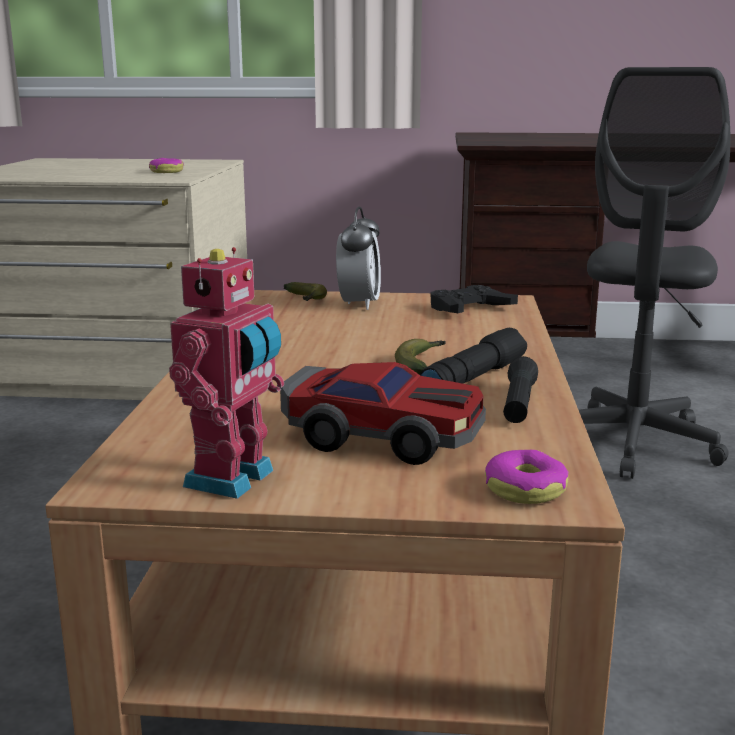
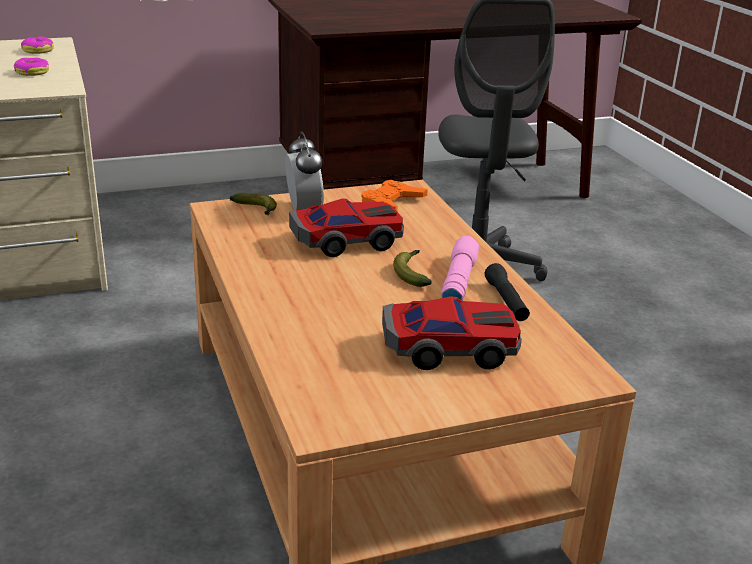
camera: 25 degrees left, 10 degrees up
toy robot [169,247,284,499] -> none
black flashlight [420,328,527,384] -> pink flashlight [441,236,479,301]
black game controller [431,285,518,313] -> orange game controller [361,180,428,211]
donut [485,450,568,504] -> donut moved to [21,36,54,54]
none -> toy car [289,198,404,257]

